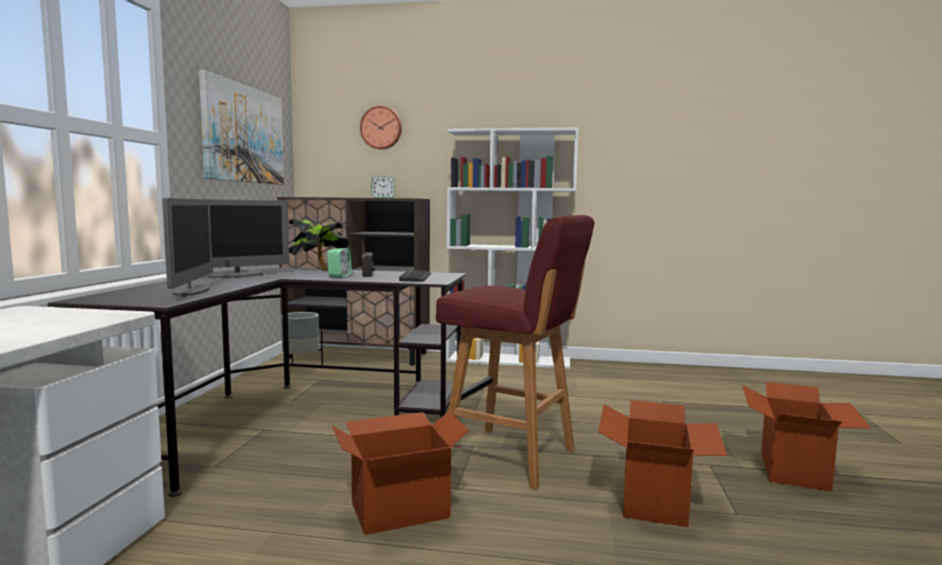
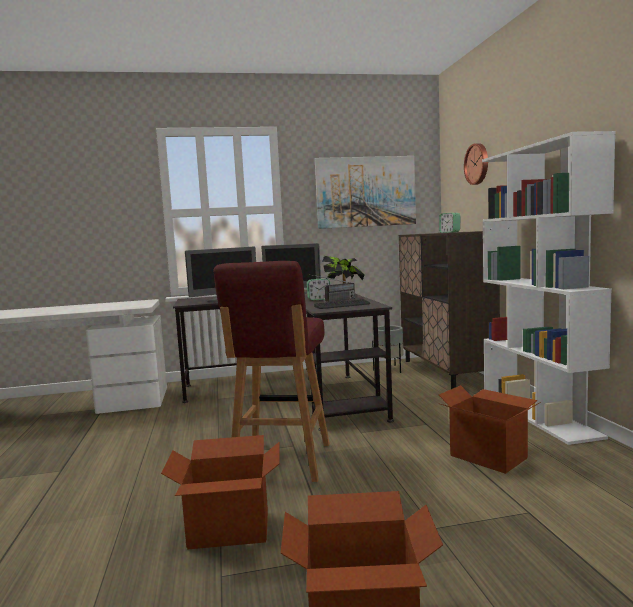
camera: 70 degrees right, 0 degrees up
cardboard box [332,411,469,535] -> cardboard box moved to [438,385,541,474]

